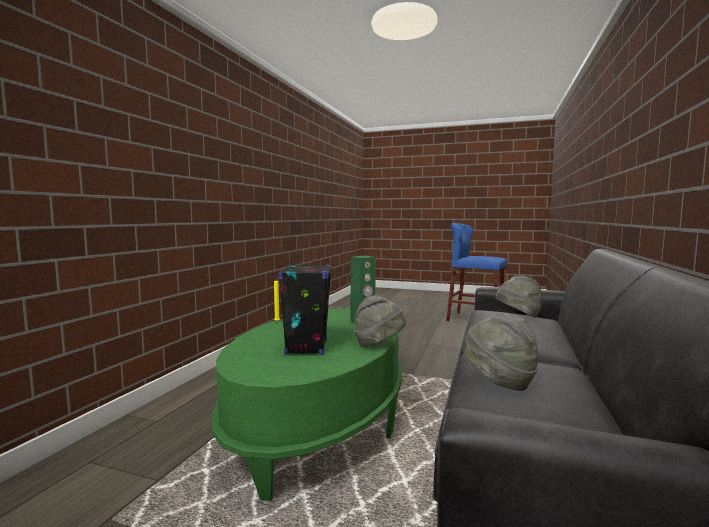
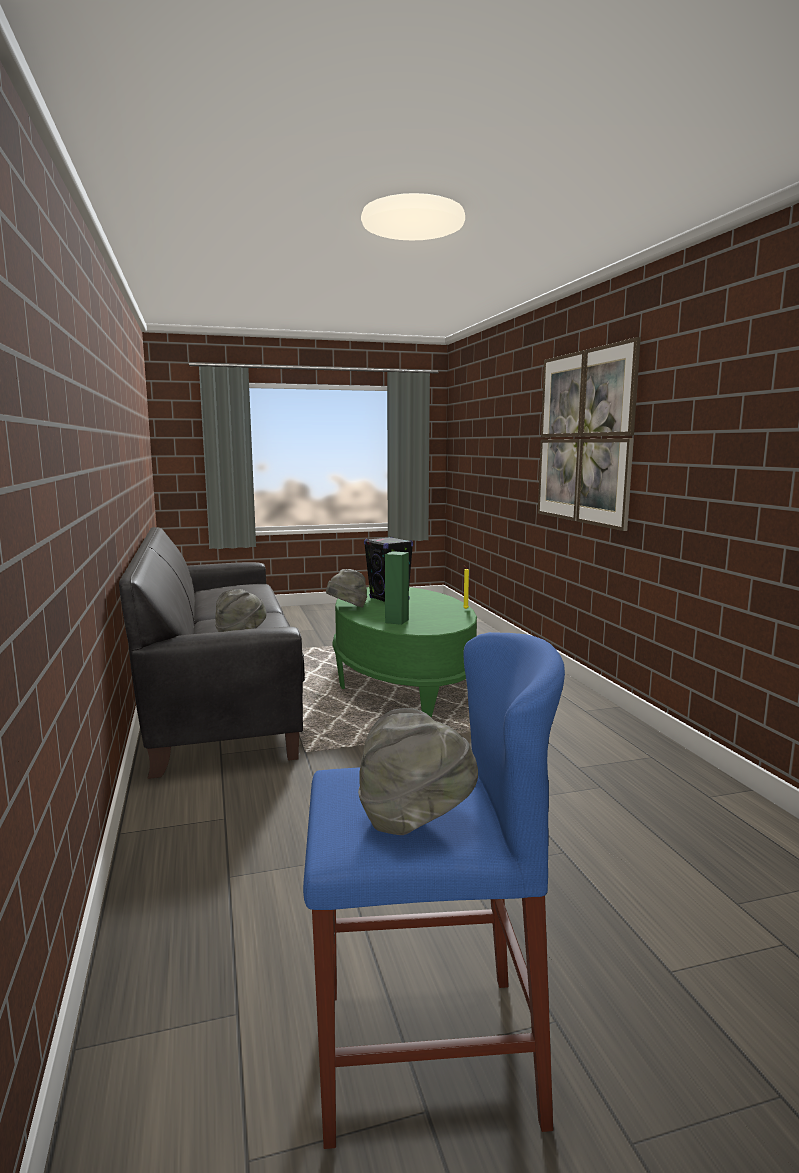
camera: 145 degrees right, 5 degrees up
grey hat [462,313,538,391] -> grey hat moved to [358,708,478,835]
none -> picture [538,337,641,531]

